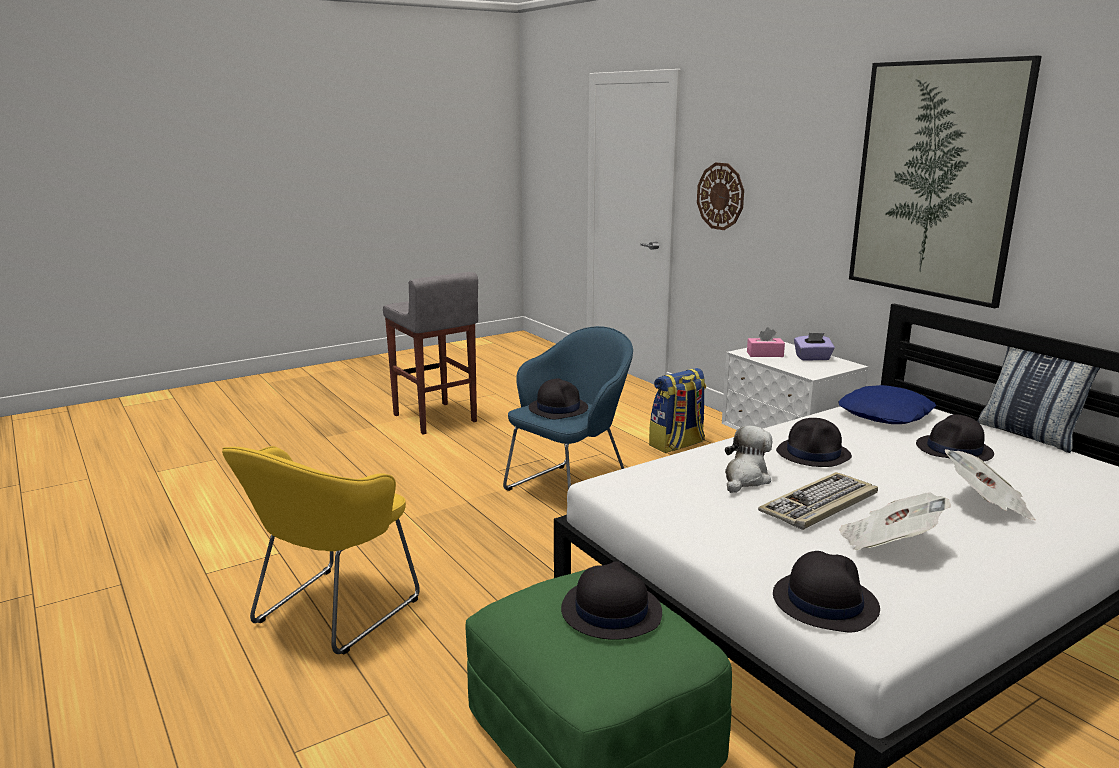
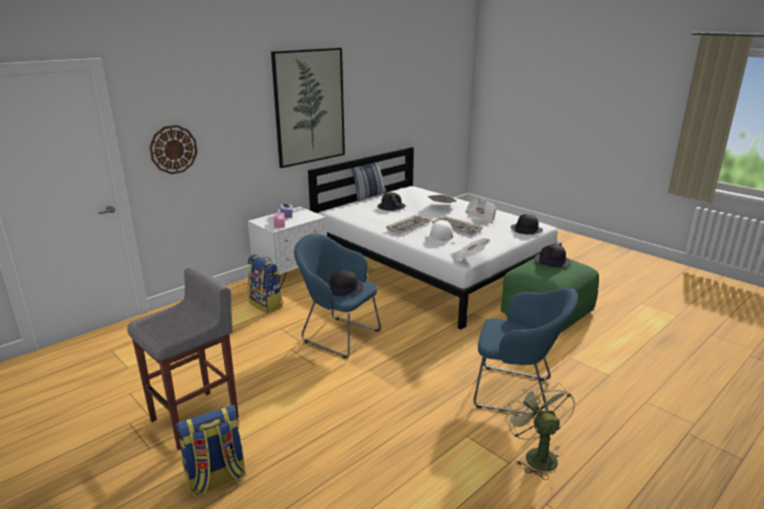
camera: 100 degrees left, 5 degrees up
yellow armchair [222,446,420,654] -> blue armchair [473,288,578,416]
plush toy [725,425,772,493] -> white hat [425,220,459,244]
black hat [776,418,852,467] -> keyboard [386,215,431,234]
blue pillow [838,385,936,424] -> none
none -> backpack [176,405,246,497]
none -> newspaper [450,238,490,261]
none -> green fan [505,382,575,480]

